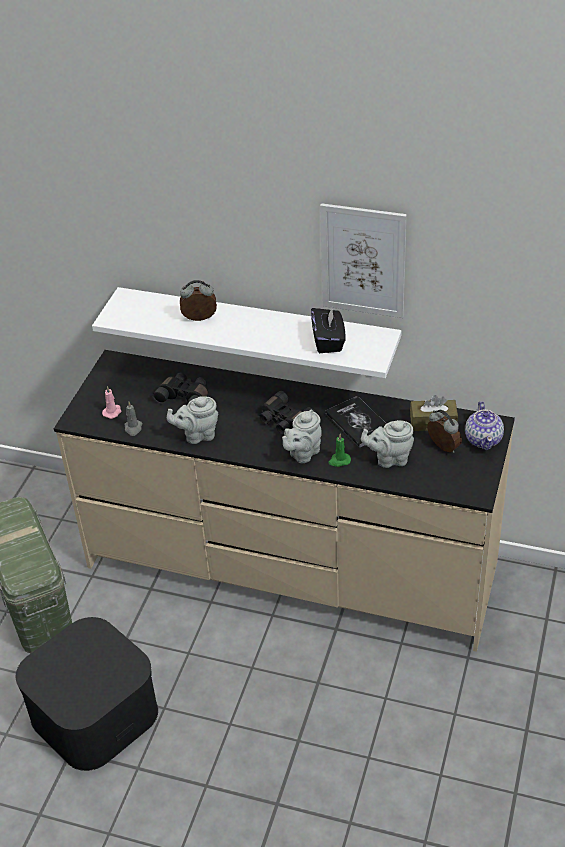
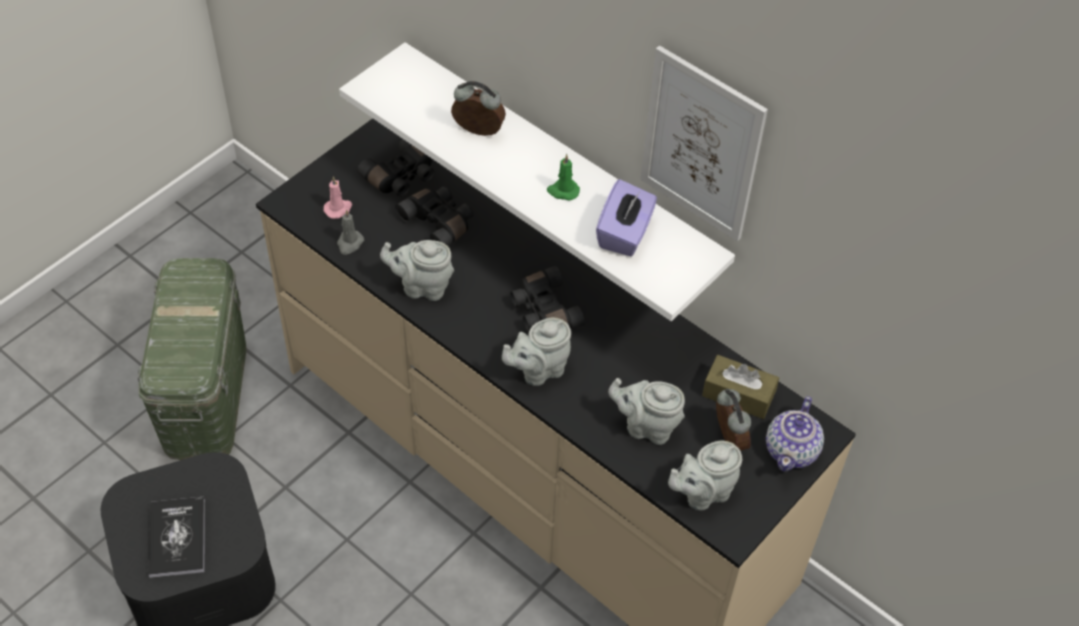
camera: 20 degrees right, 10 degrees up
black tissue box [311,305,345,353] -> purple tissue box [596,179,657,256]
book [325,396,386,448] -> book moved to [148,496,205,578]
green candle [328,434,351,467] -> green candle moved to [547,154,580,201]
none -> black binoculars [357,139,435,196]
none -> grey teapot [668,440,742,510]

